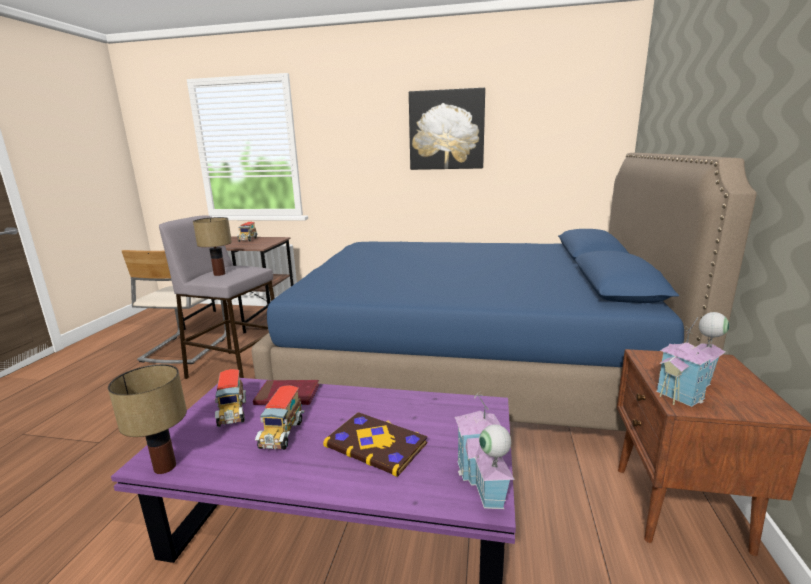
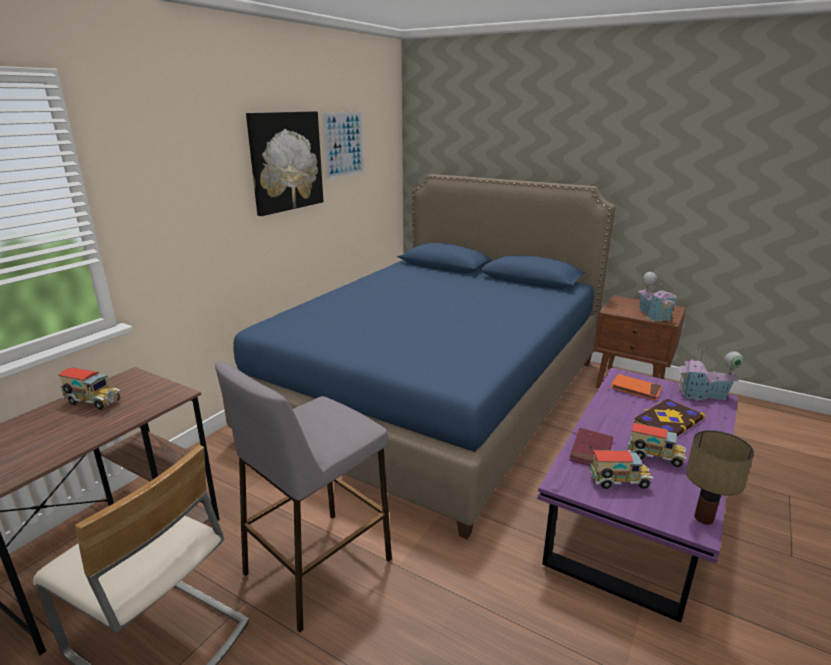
camera: 70 degrees left, 5 degrees up
table lamp [193,217,232,276] -> none
none -> picture [322,111,364,180]
none -> orange book [611,374,662,401]

